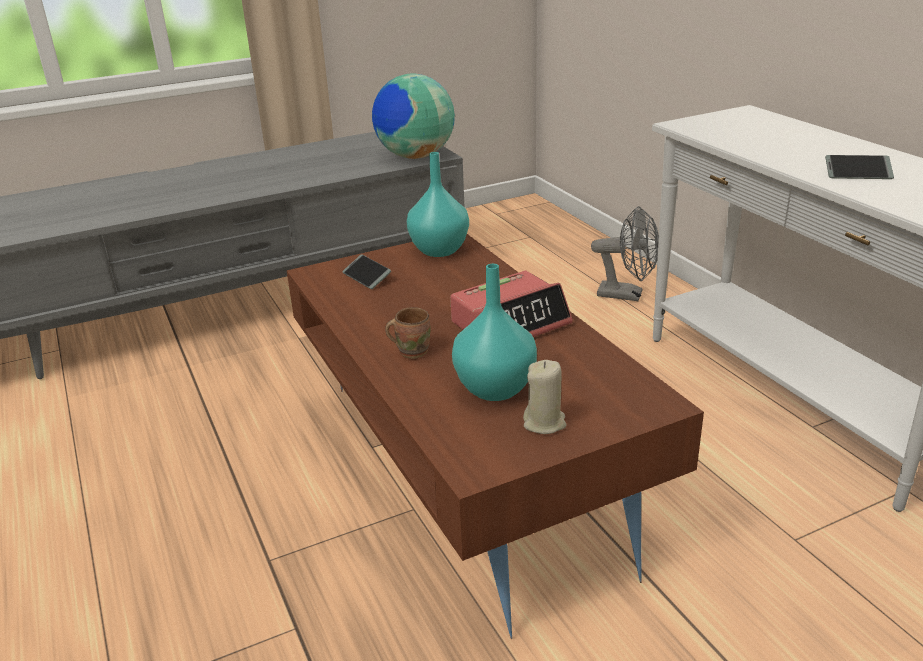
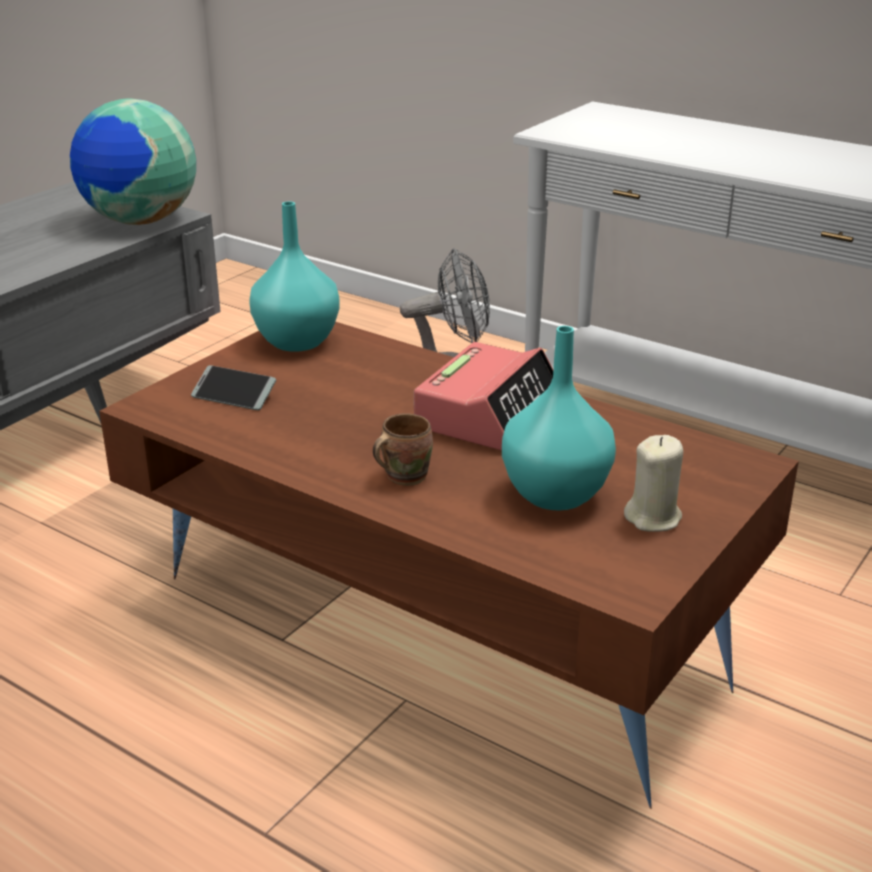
camera: 30 degrees left, 0 degrees up
phone [825,155,894,179] -> none

